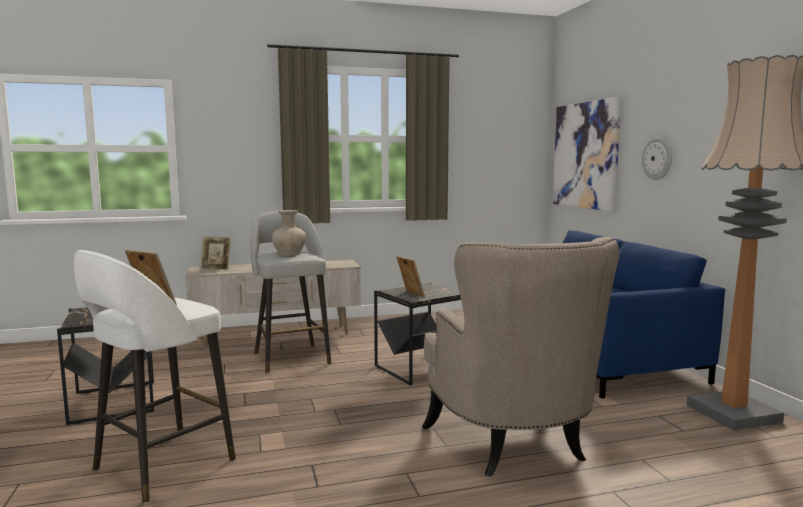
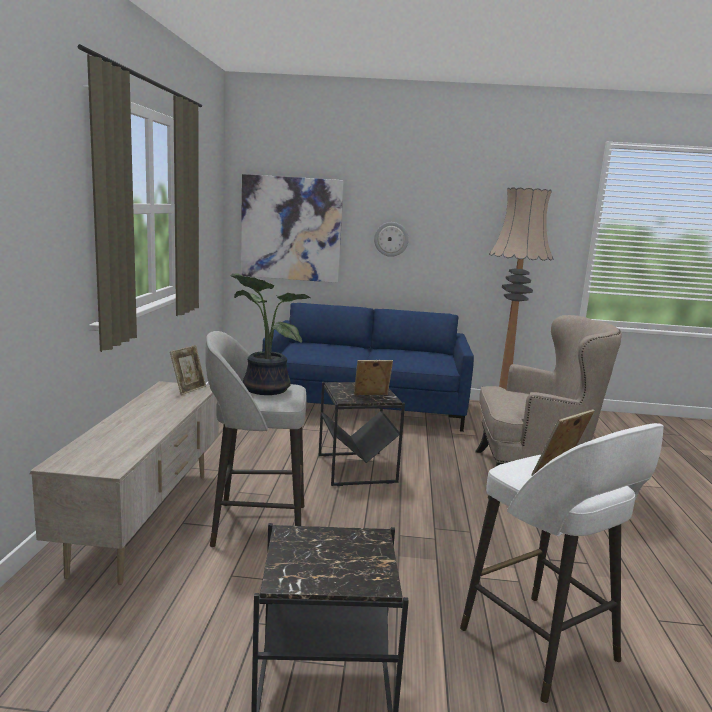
camera: 70 degrees left, 5 degrees up
picture frame [200,237,231,270] -> picture frame moved to [170,345,206,395]
beige vase [272,210,306,256] -> potted plant [231,273,310,395]

